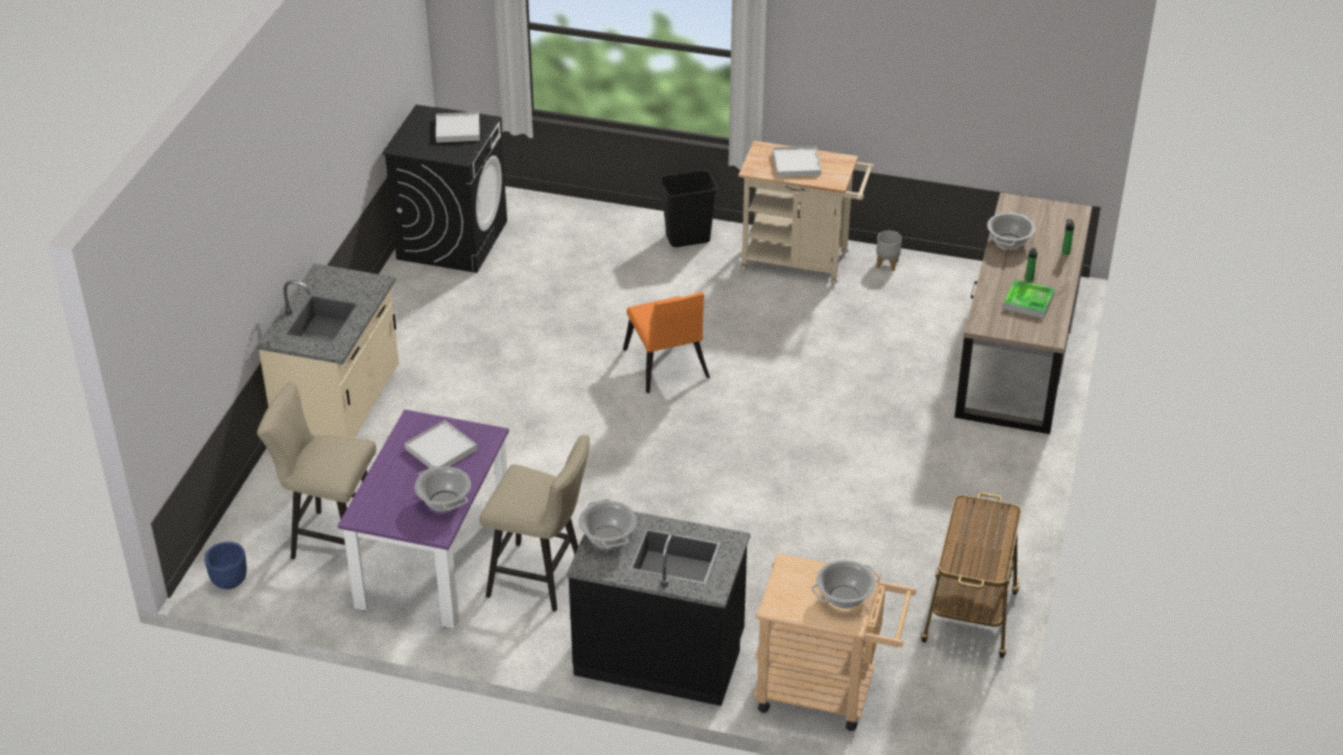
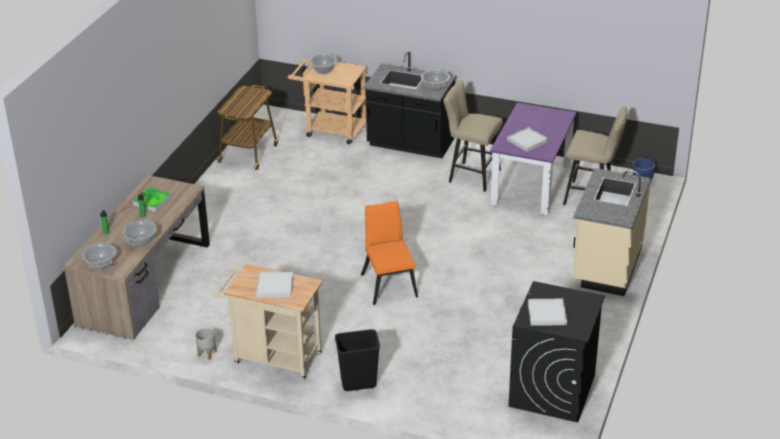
camera: 175 degrees left, 5 degrees down
cooking pot [415,466,471,511] -> cooking pot moved to [81,243,117,270]

